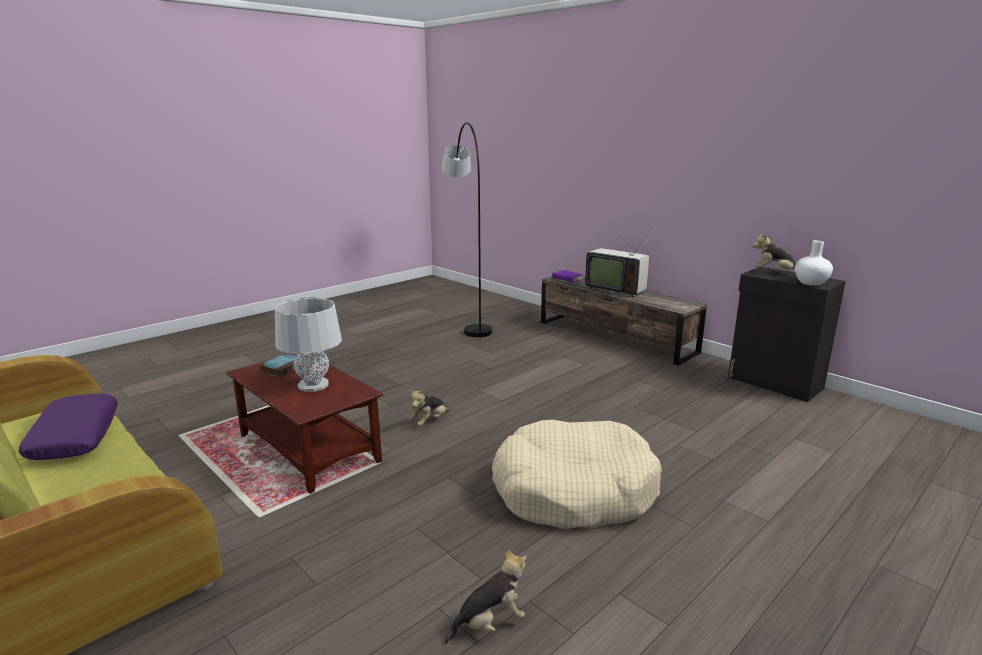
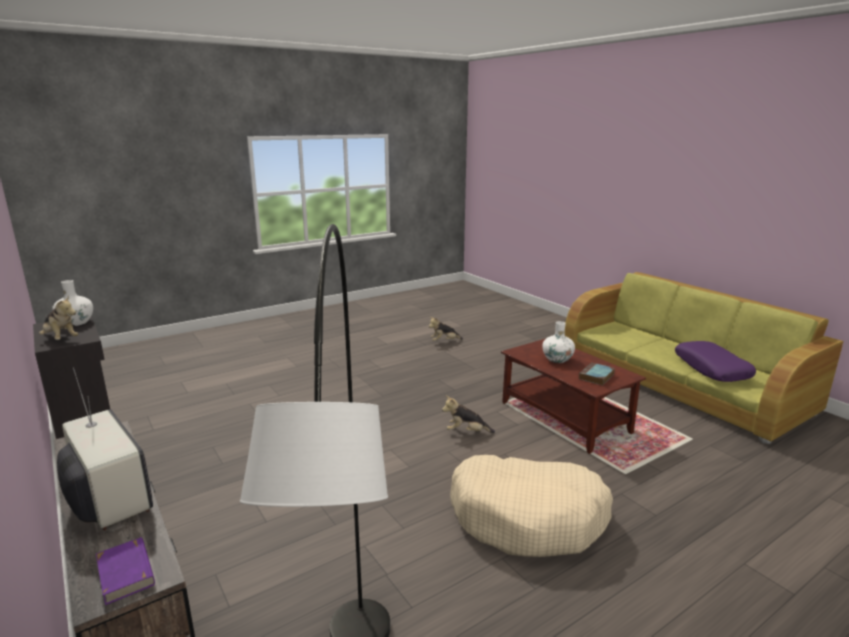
camera: 170 degrees left, 0 degrees up
grey table lamp [275,297,342,392] -> white vase [542,321,575,363]
plush toy [409,390,450,426] -> plush toy turned 135 degrees counterclockwise [442,396,495,433]
beige dog bed [492,420,662,529] -> beige dog bed moved to [450,455,613,557]

